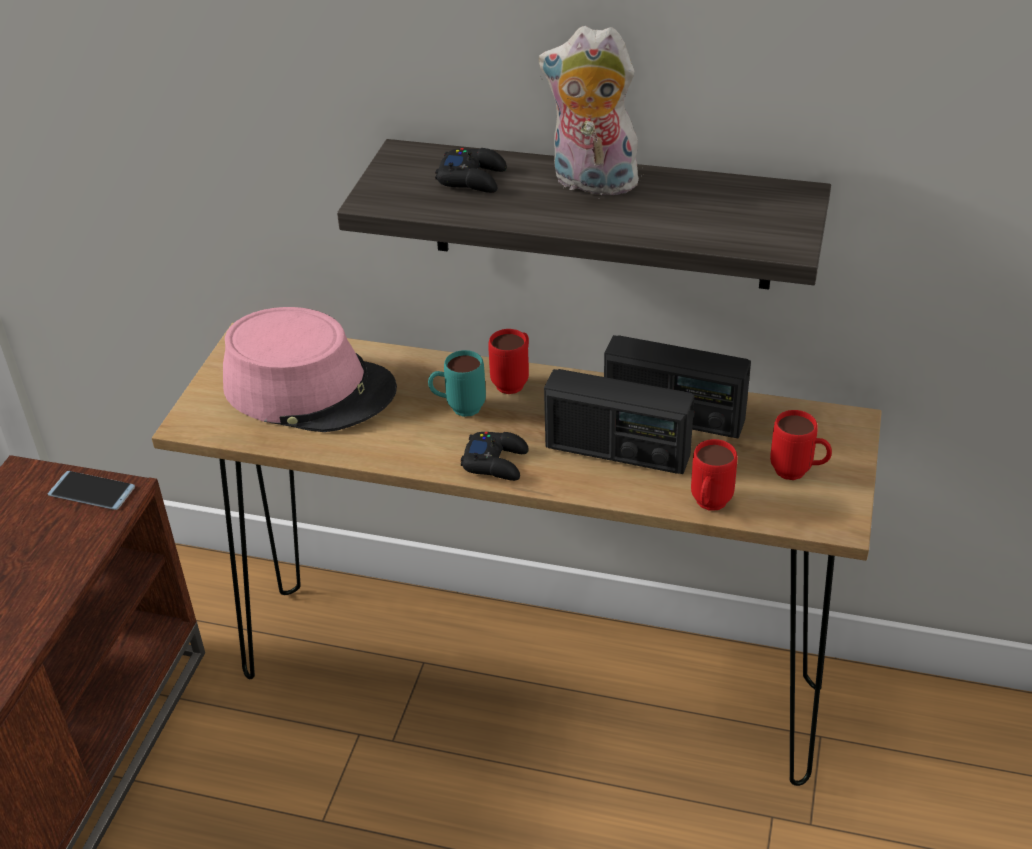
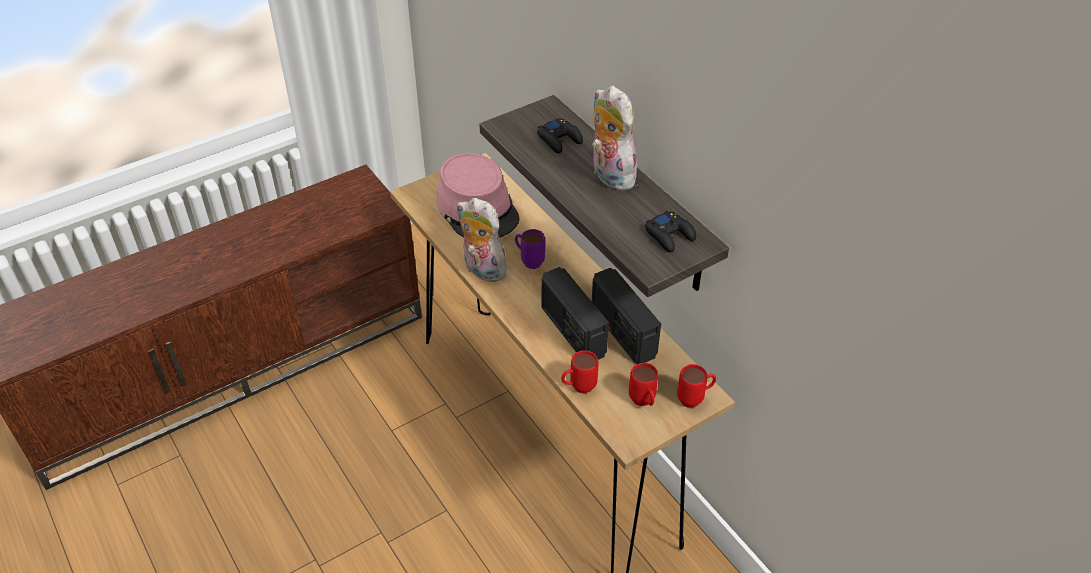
camera: 40 degrees right, 5 degrees up
phone [48,471,135,510] -> none
turquoise mug [428,350,486,417] -> purple mug [515,229,545,269]
black game controller [461,432,529,481] -> black game controller moved to [645,211,696,252]
red mug [488,329,529,394] -> red mug moved to [677,364,716,408]
none -> plush toy [457,198,509,282]

